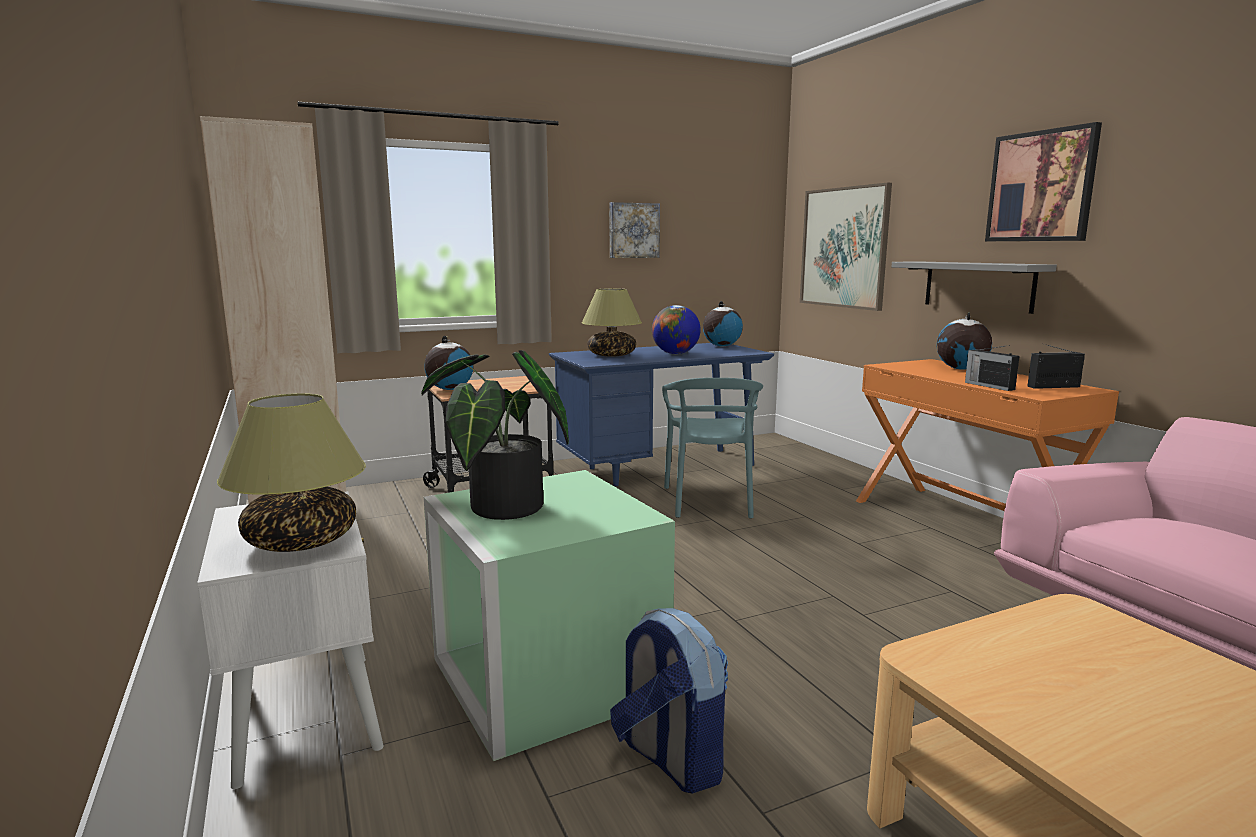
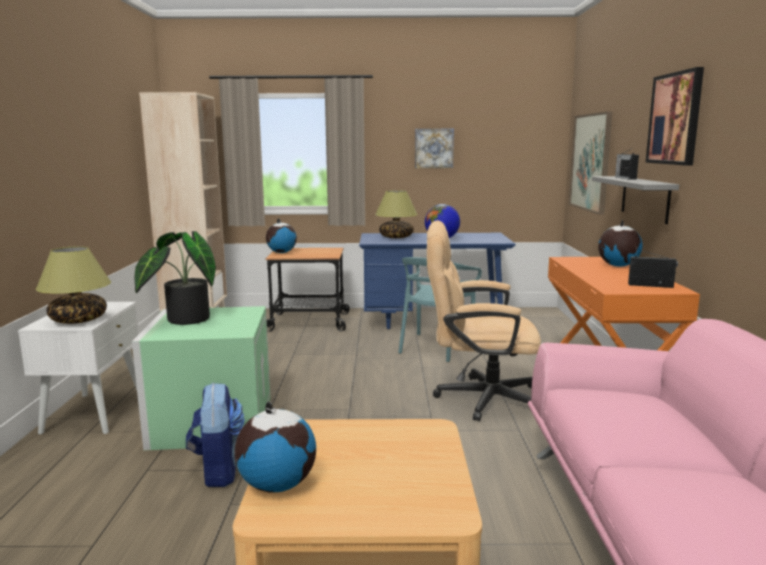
camera: 25 degrees right, 0 degrees up
globe [703,301,743,346] -> globe moved to [234,402,316,493]
radio [965,345,1019,391] -> radio moved to [615,147,639,180]
none -> beige office chair [427,220,541,421]

